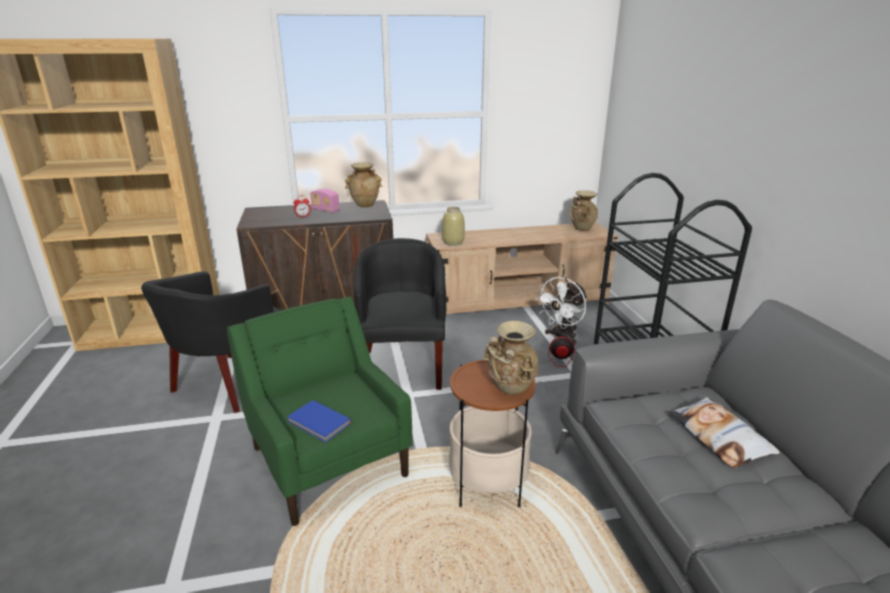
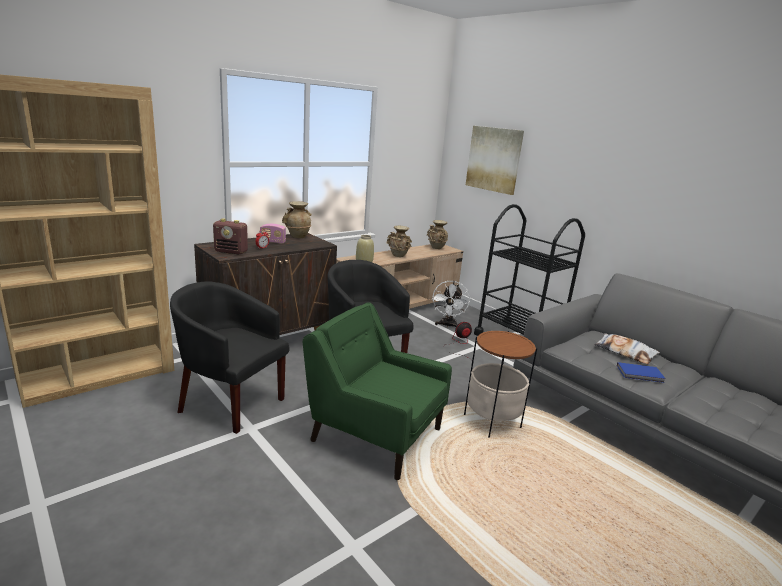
camera: 30 degrees left, 5 degrees down
black armchair [141,271,280,413] -> black armchair turned 120 degrees clockwise [170,281,289,434]
blue book [287,400,352,442] -> blue book moved to [617,362,666,383]
beige vase [482,321,539,395] -> beige vase moved to [386,226,412,257]
none -> radio [213,219,248,254]
none -> picture [466,126,524,195]

